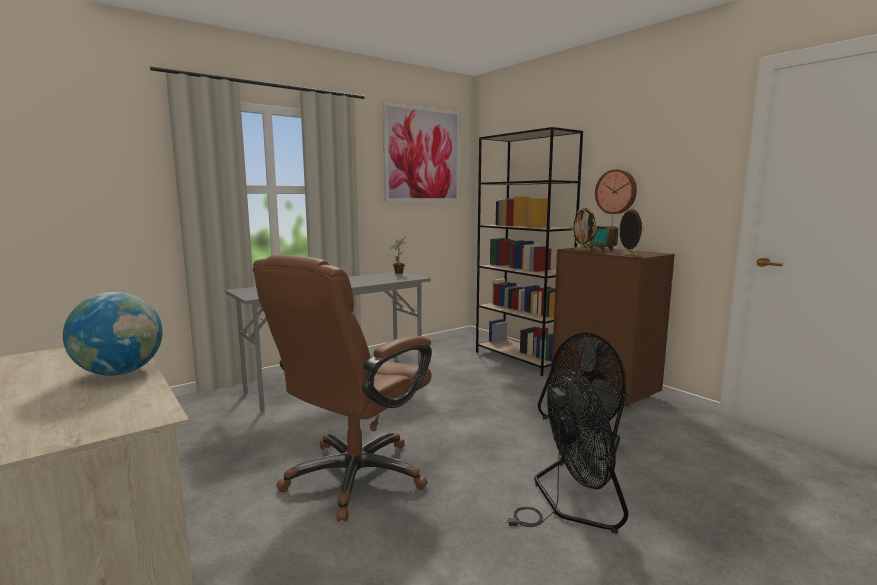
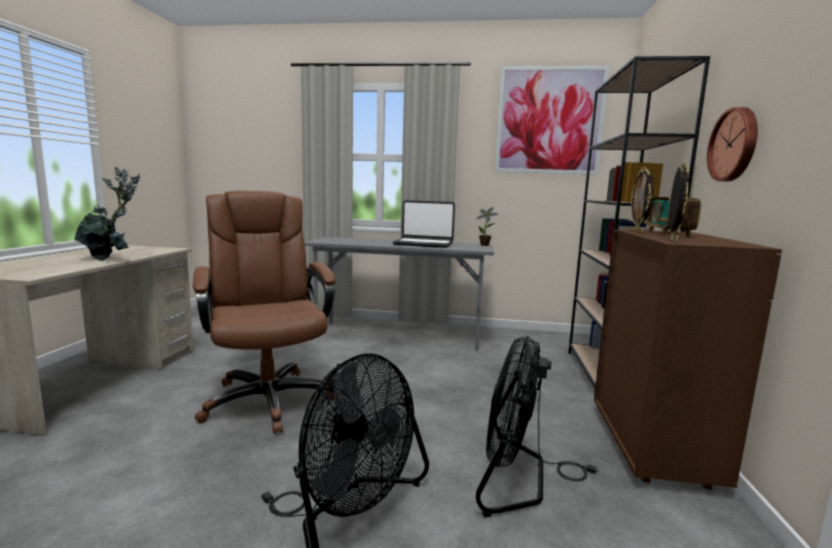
camera: 45 degrees right, 0 degrees up
globe [63,292,163,376] -> potted plant [75,167,140,261]
brown office chair [253,255,432,522] -> brown office chair turned 75 degrees clockwise [193,191,335,434]
none -> laptop [393,200,455,248]

